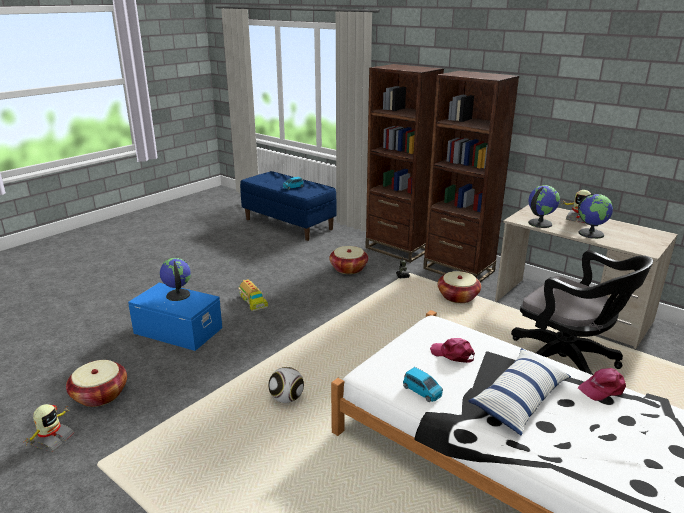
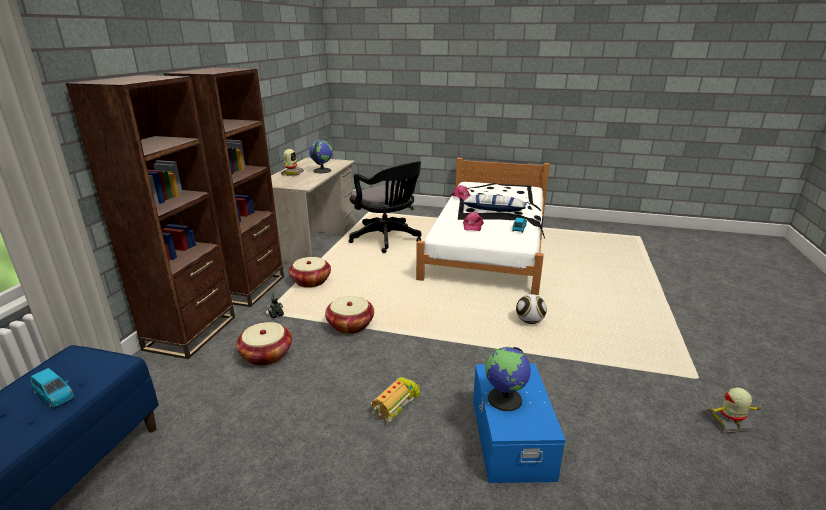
camera: 115 degrees left, 0 degrees up
basket [66,360,127,407] -> basket moved to [325,296,374,334]
black office chair [511,250,653,375] -> black office chair turned 120 degrees clockwise [349,162,421,253]
globe [528,185,560,228] -> none

